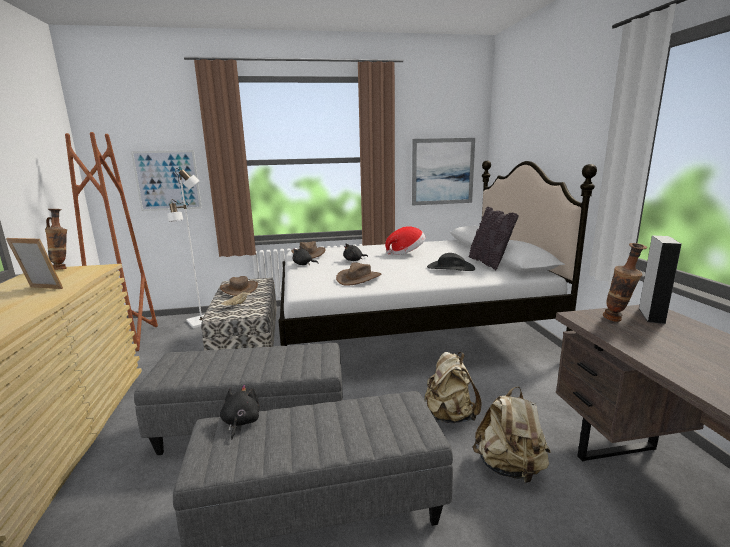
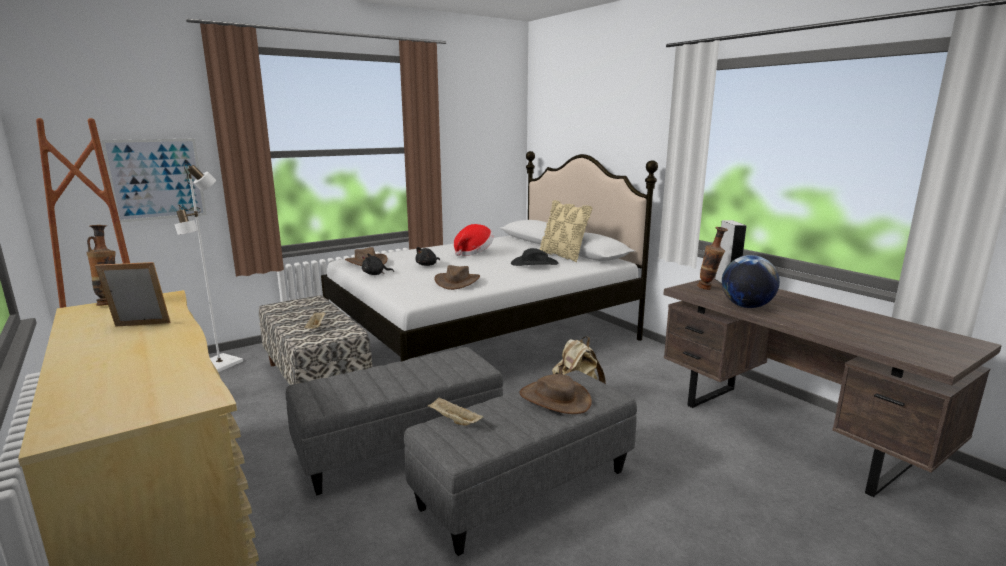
camera: 25 degrees left, 0 degrees up
brown hat [220,276,258,296] -> brown hat moved to [519,374,592,414]
black plush toy [220,385,260,440] -> beige tray [428,397,483,426]
picture [412,138,475,206] -> none
black pillow [469,207,519,271] -> beige pillow [540,200,593,262]
beige backpack [472,387,551,484] -> none
none -> globe [722,255,780,308]

